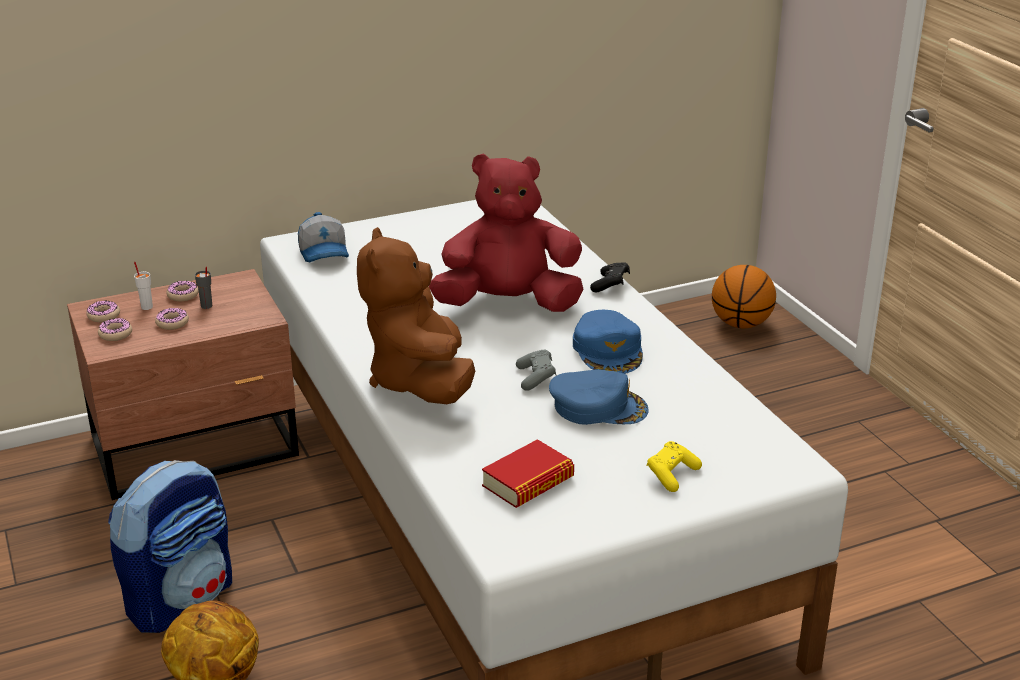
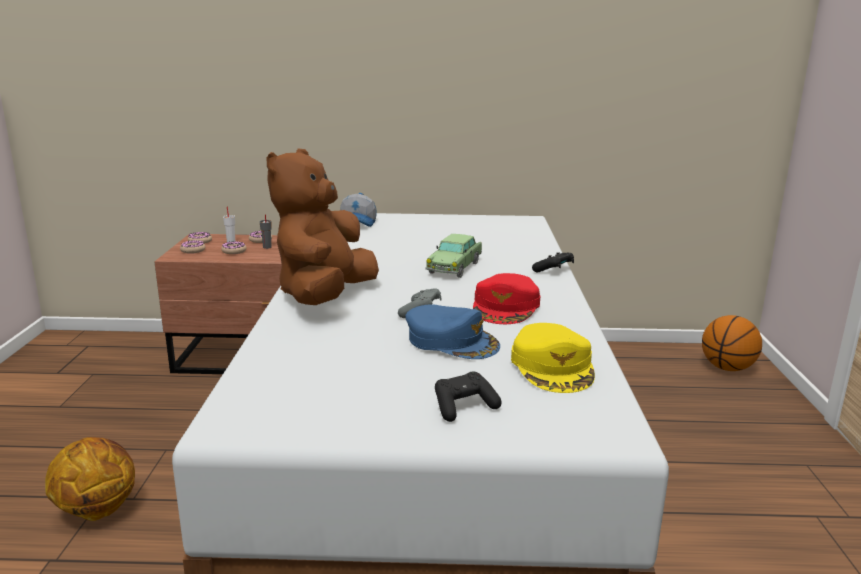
camera: 25 degrees right, 10 degrees down
backpack [108,460,232,633] -> none
red plush toy [429,153,583,312] -> toy car [426,234,482,278]
book [482,439,574,508] -> none
blue cap [573,310,643,374] -> red cap [473,273,540,324]
yellow game controller [647,441,702,492] -> black game controller [435,371,501,422]
none -> yellow cap [511,323,595,393]

